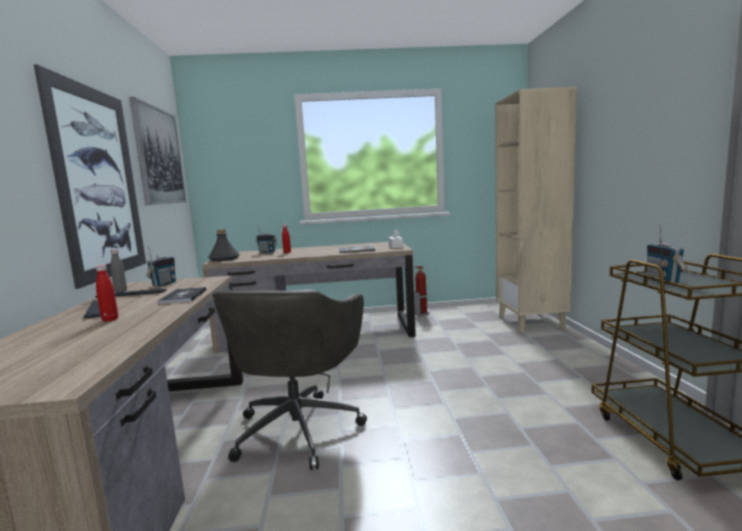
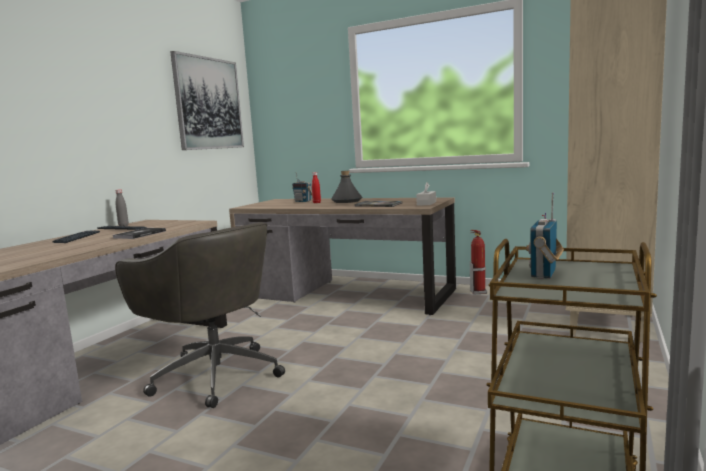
camera: 30 degrees right, 0 degrees up
picture [34,64,146,289] -> none
red bottle [96,264,118,322] -> none
radio [146,246,176,287] -> none
grey bottle [208,229,240,261] -> grey bottle moved to [331,170,362,203]
grey office chair [212,290,367,470] -> grey office chair turned 90 degrees counterclockwise [115,222,285,408]

